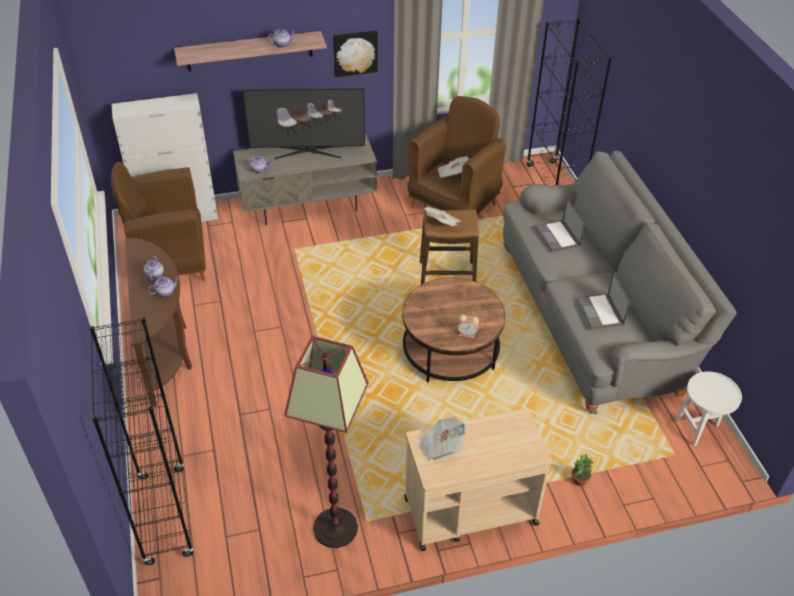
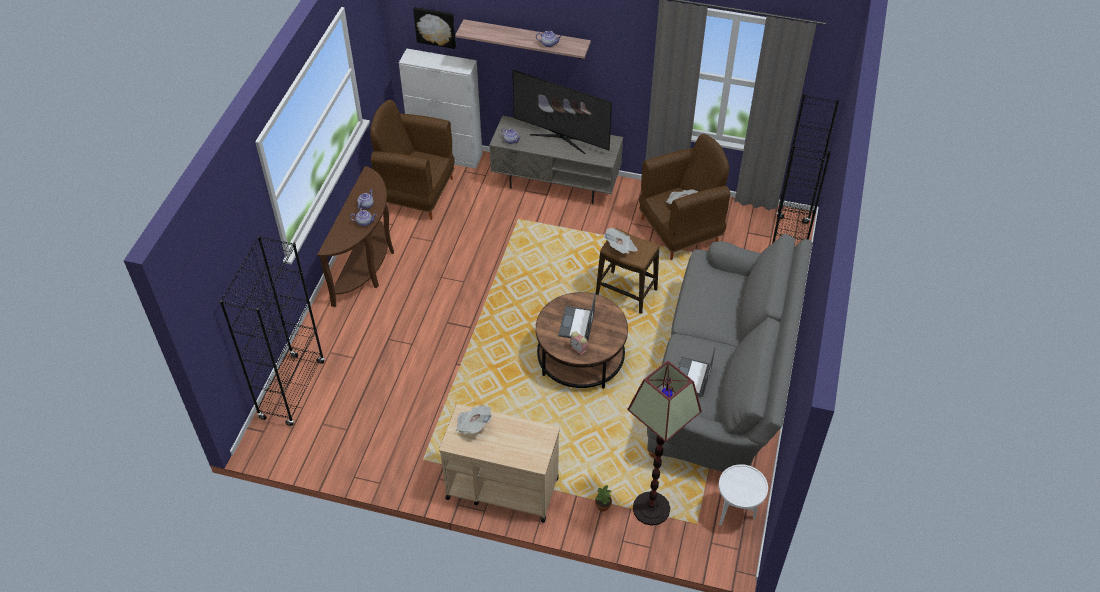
camera: 30 degrees right, 5 degrees up
floor lamp [284,336,369,548] -> floor lamp moved to [627,361,702,526]
picture [333,31,378,77] -> picture moved to [413,7,456,49]
laptop [535,198,586,253] -> laptop moved to [558,293,596,340]

